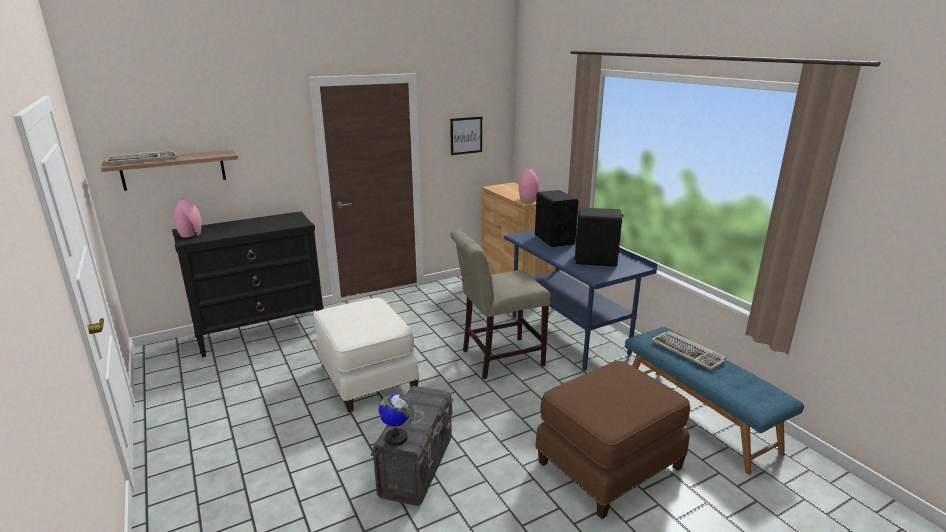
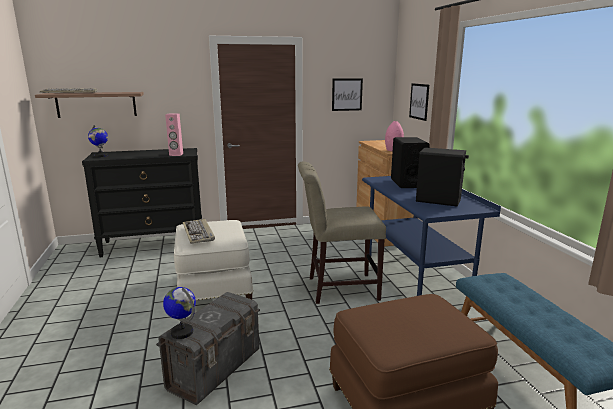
camera: 15 degrees right, 5 degrees down
pink vase [174,198,201,238] -> globe [88,125,108,157]
keyboard [651,331,726,370] -> keyboard moved to [183,219,215,244]
none -> pink speaker [165,113,183,156]
none -> picture [409,83,429,121]

